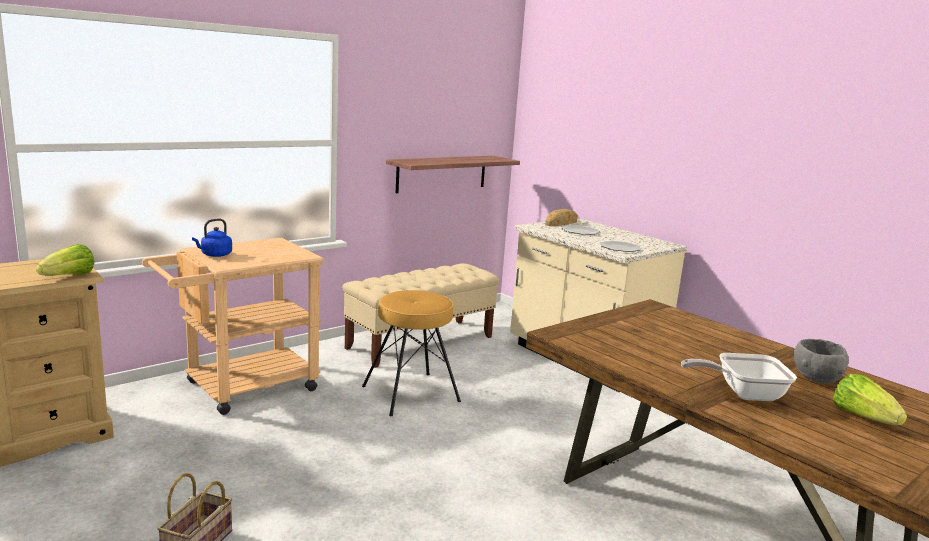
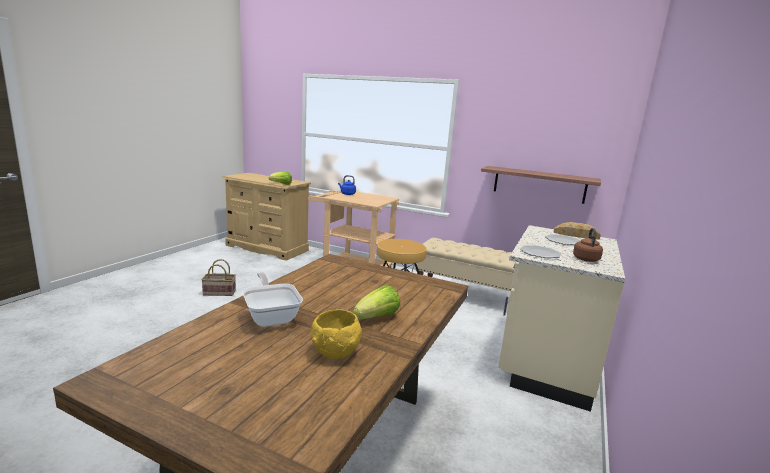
camera: 65 degrees right, 0 degrees up
grey bowl [794,339,848,384] -> yellow bowl [311,309,362,359]
lettuce [833,374,907,425] -> lettuce moved to [353,286,400,319]
none -> brown kettle [573,228,603,262]

